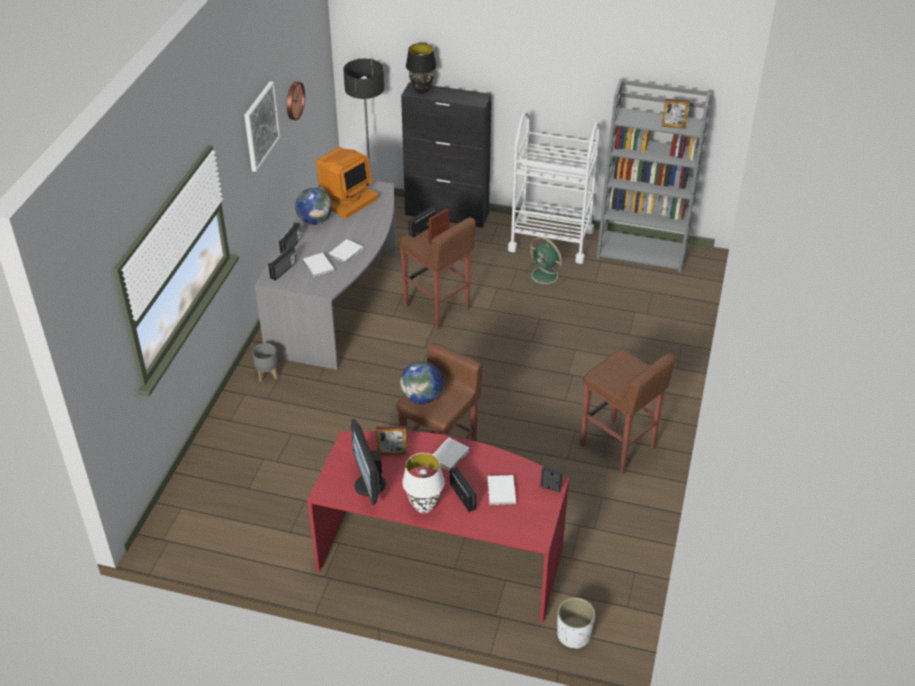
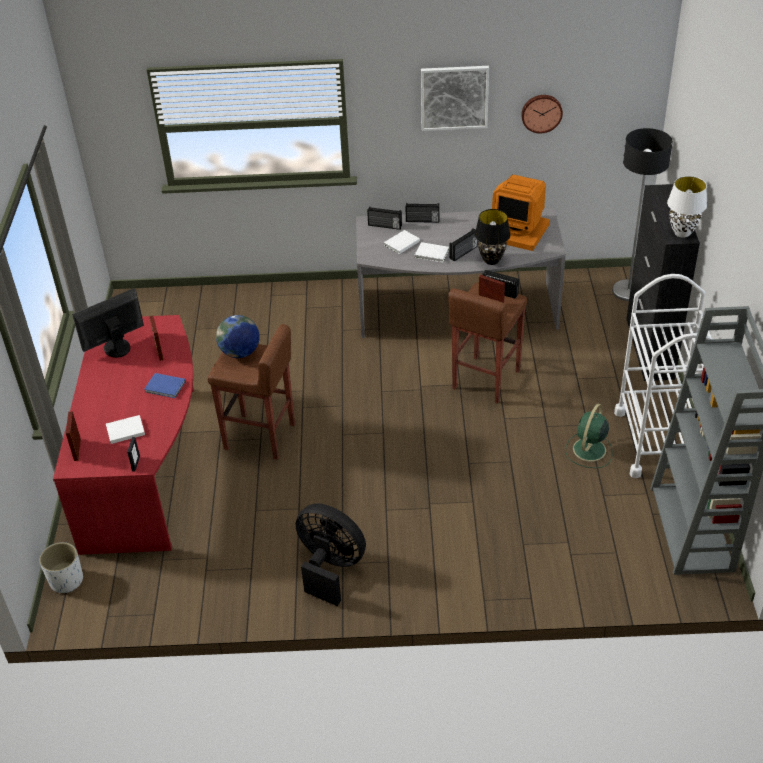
camera: 75 degrees right, 0 degrees up
grey planter [252,343,278,382] -> none
globe [295,188,332,225] -> none
white table lamp [402,453,445,513] -> white table lamp moved to [667,176,707,238]
black table lamp [406,43,437,94] -> black table lamp moved to [475,209,510,265]
white book [432,438,470,471] -> blue book [144,373,186,398]
radio [450,467,476,512] -> radio moved to [449,228,478,261]
brown stool [580,349,675,474] -> black fan [296,504,366,606]
picture frame [662,99,690,129] -> picture frame moved to [66,411,81,461]

